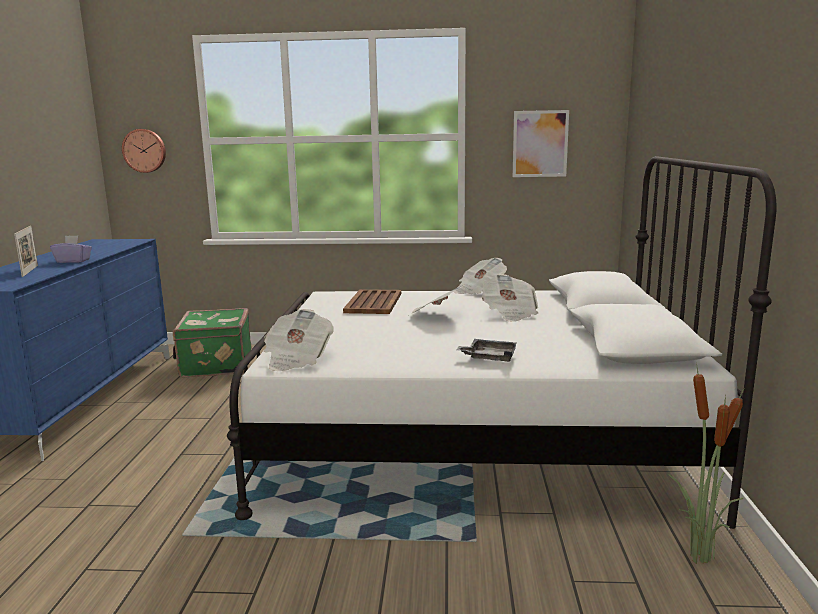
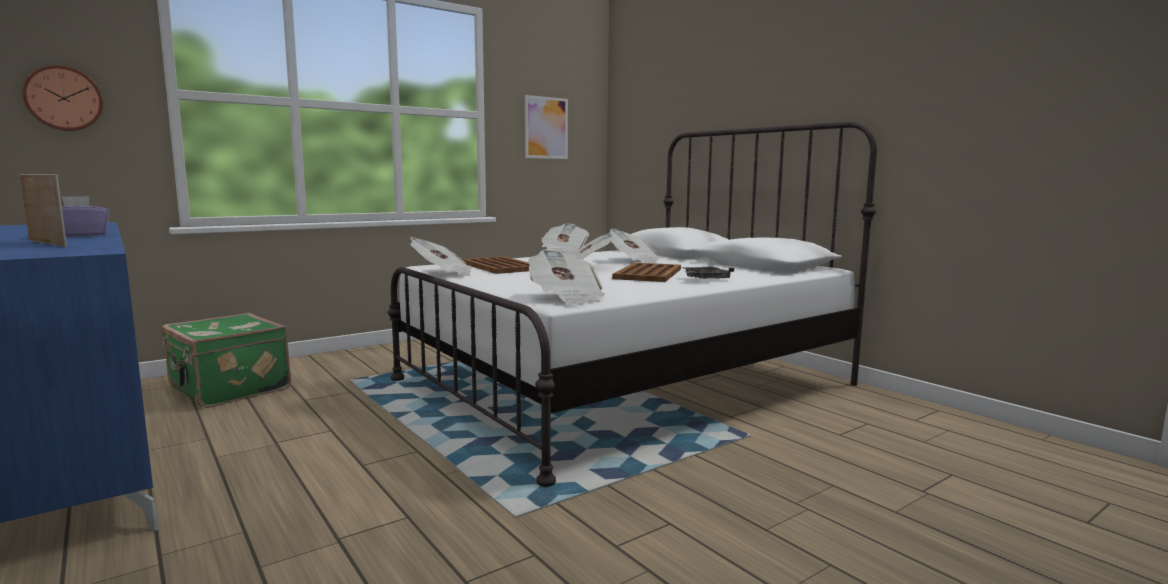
camera: 40 degrees left, 5 degrees down
potted plant [668,362,745,564] -> none
none -> newspaper [410,237,472,276]
none -> brown tray [612,263,681,282]

